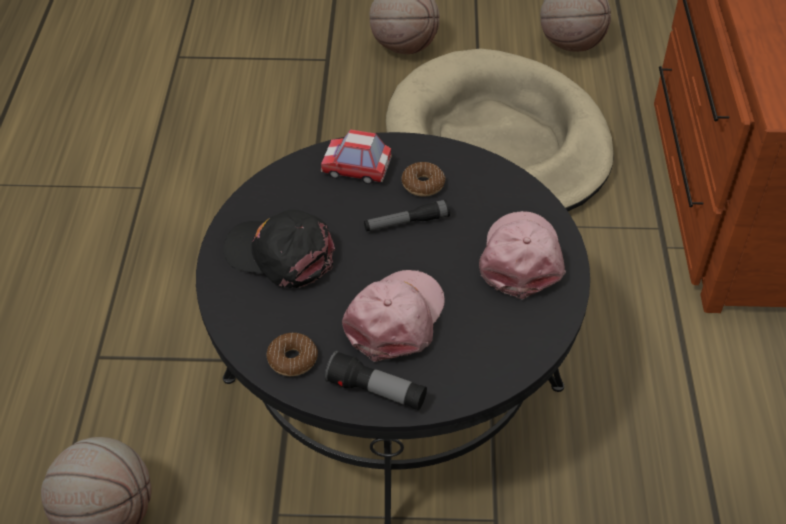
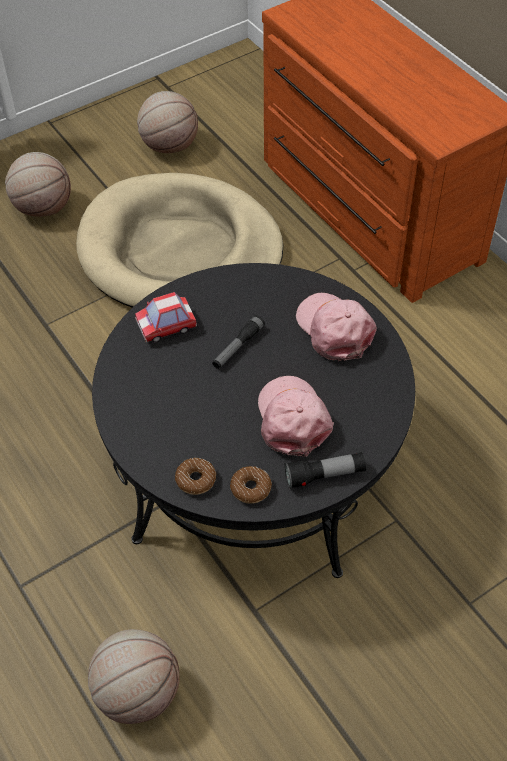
camera: 35 degrees left, 5 degrees up
black cap [224,210,336,288] -> none
donut [401,162,445,197] -> donut moved to [175,458,216,495]

